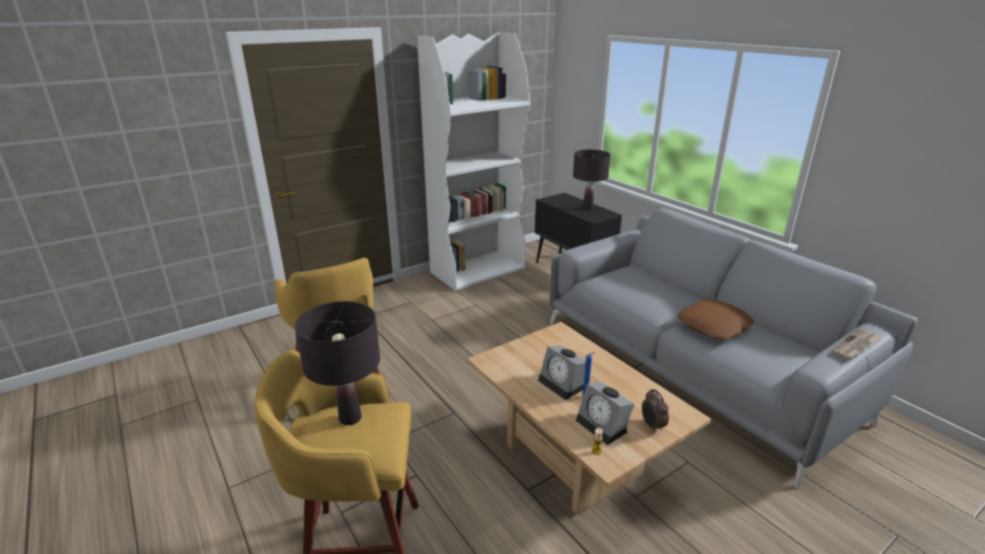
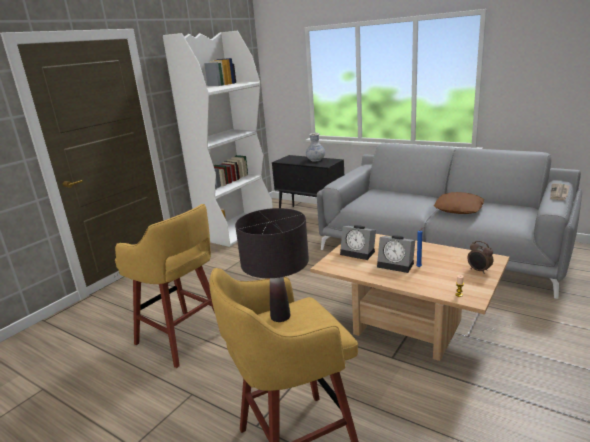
camera: 20 degrees left, 5 degrees down
black table lamp [573,149,610,210] -> vase [306,133,325,162]
alarm clock [576,382,634,445] -> alarm clock moved to [340,225,376,260]

